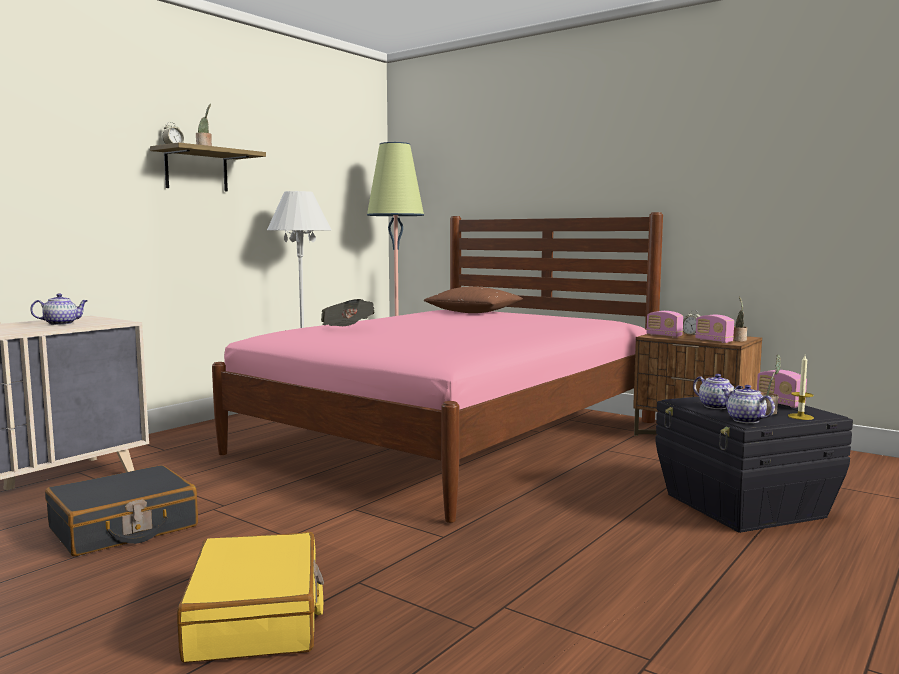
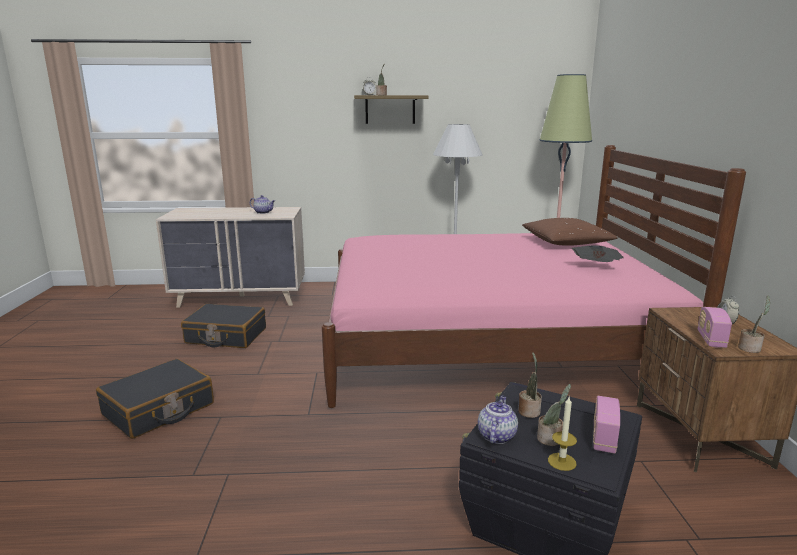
camera: 50 degrees right, 10 degrees up
yellow suitcase [177,532,324,663] -> black suitcase [96,359,214,439]
newspaper [321,299,375,326] -> newspaper moved to [571,245,624,262]
radio [646,311,683,338] -> none
teapot [693,374,743,409] -> potted plant [518,352,542,418]

